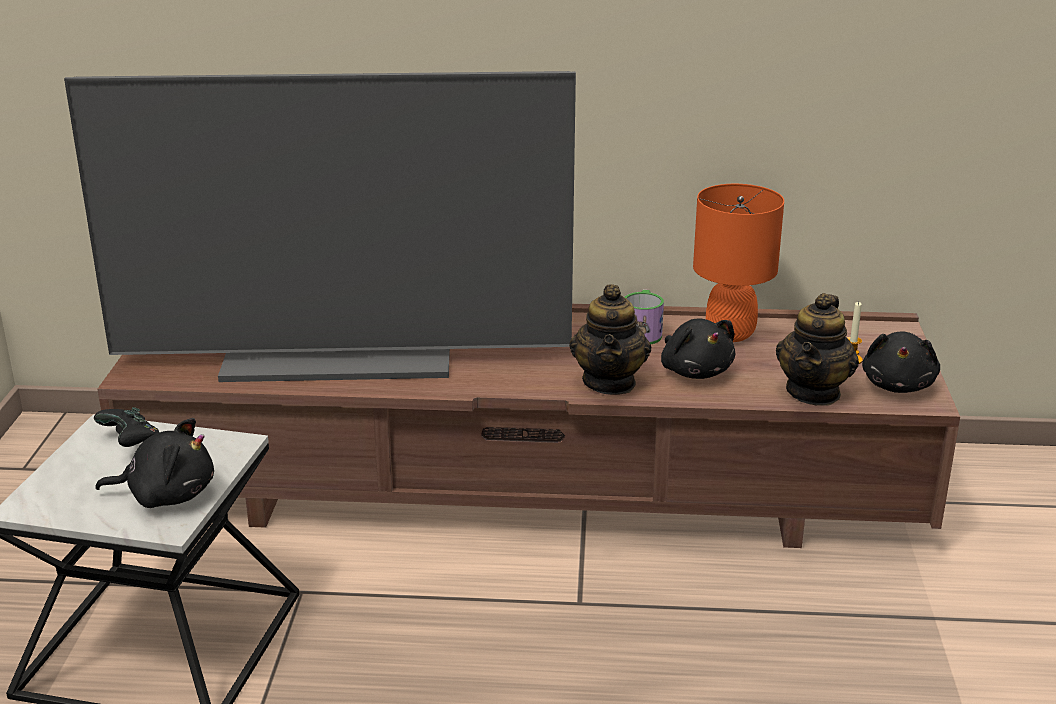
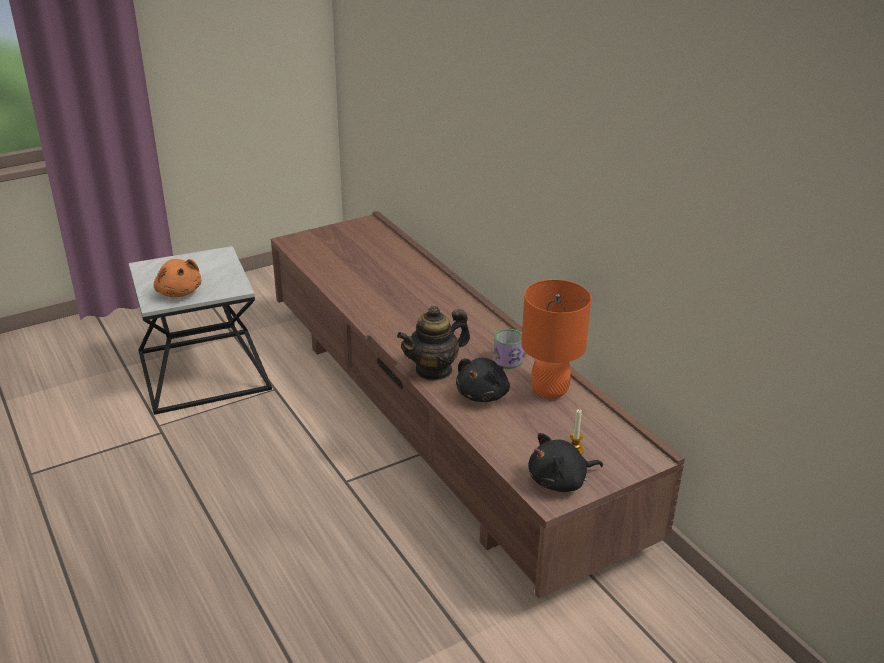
camera: 55 degrees right, 5 degrees up
television [64,71,576,382] -> none
black game controller [94,407,159,447] -> none
black plush toy [95,418,214,508] -> orange plush toy [154,259,201,297]
teapot [776,293,859,406] -> none

